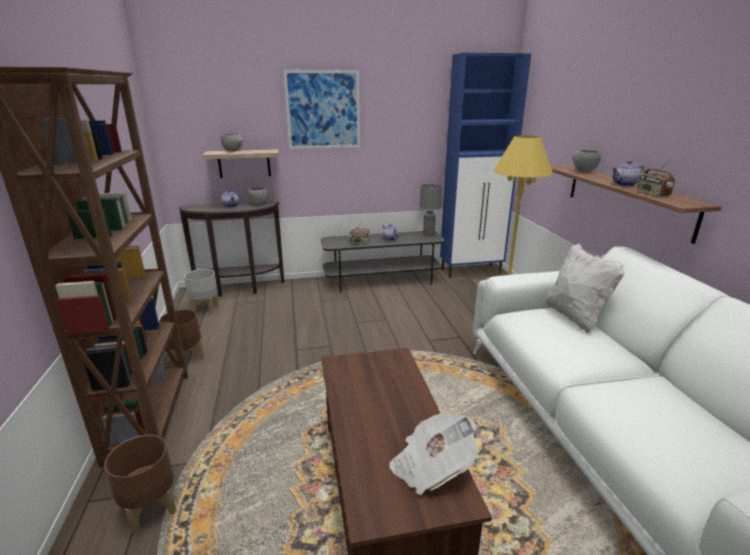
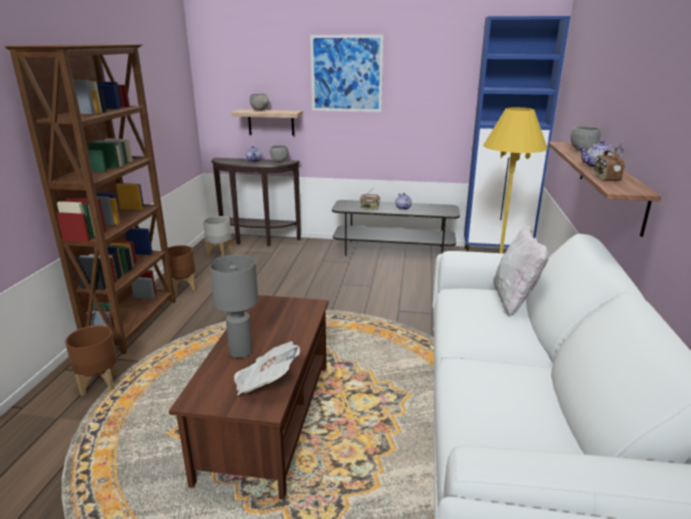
camera: 20 degrees right, 0 degrees up
grey table lamp [420,184,442,236] -> grey table lamp moved to [210,255,258,358]

